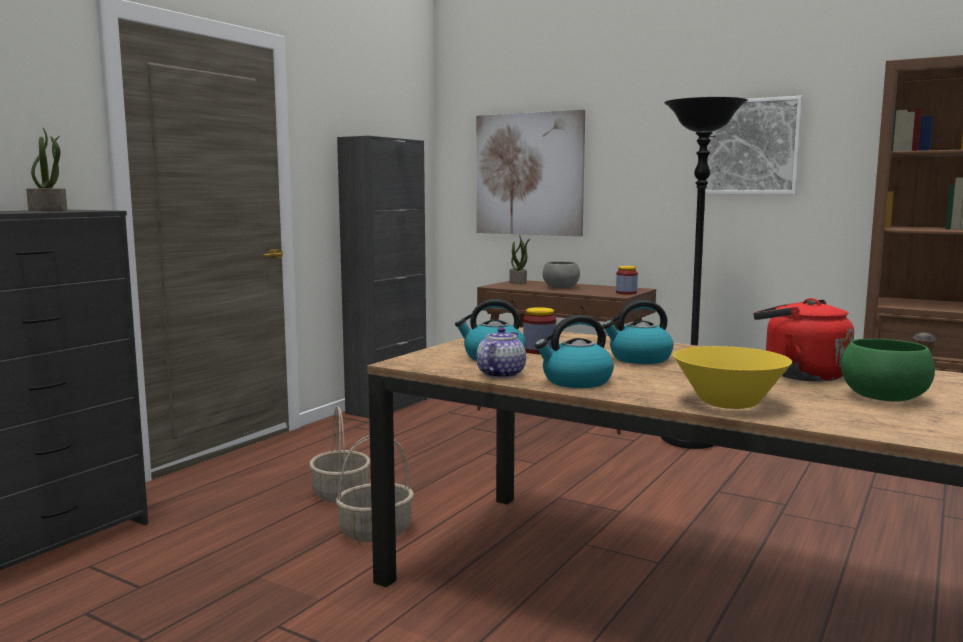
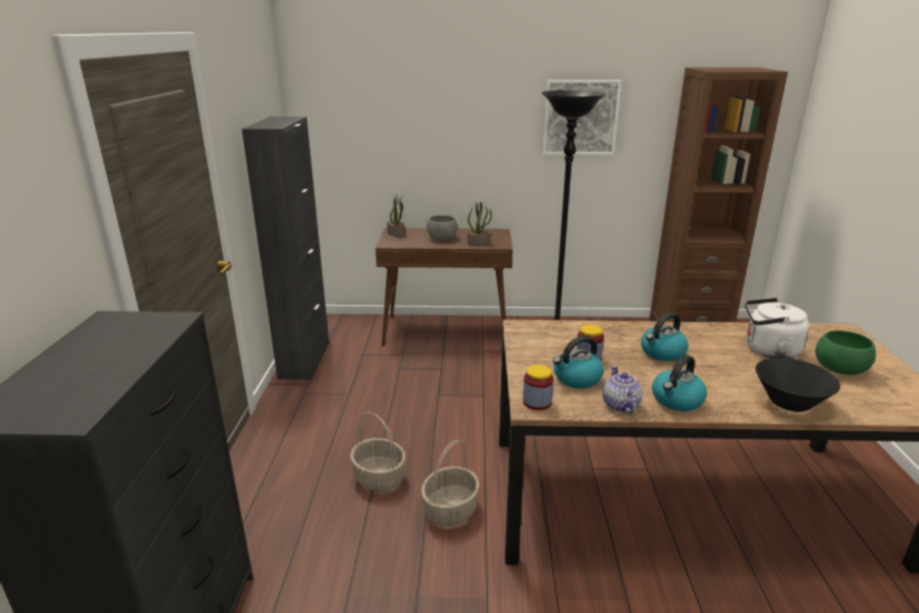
camera: 30 degrees left, 15 degrees up
potted plant [26,128,67,211] -> potted plant moved to [467,202,492,246]
picture [476,109,585,236] -> none
jar [616,266,638,295] -> jar moved to [523,365,554,410]
yellow bowl [673,346,792,409] -> black bowl [755,358,840,412]
red kettle [753,298,854,382] -> white kettle [745,298,809,359]

